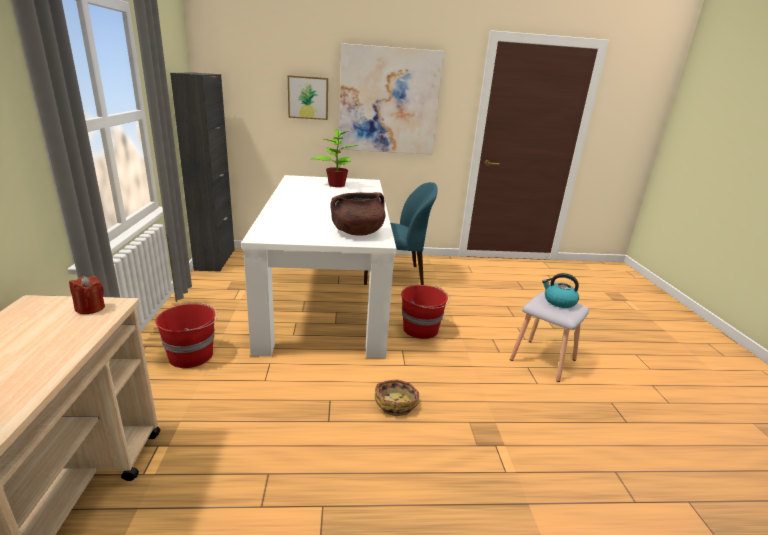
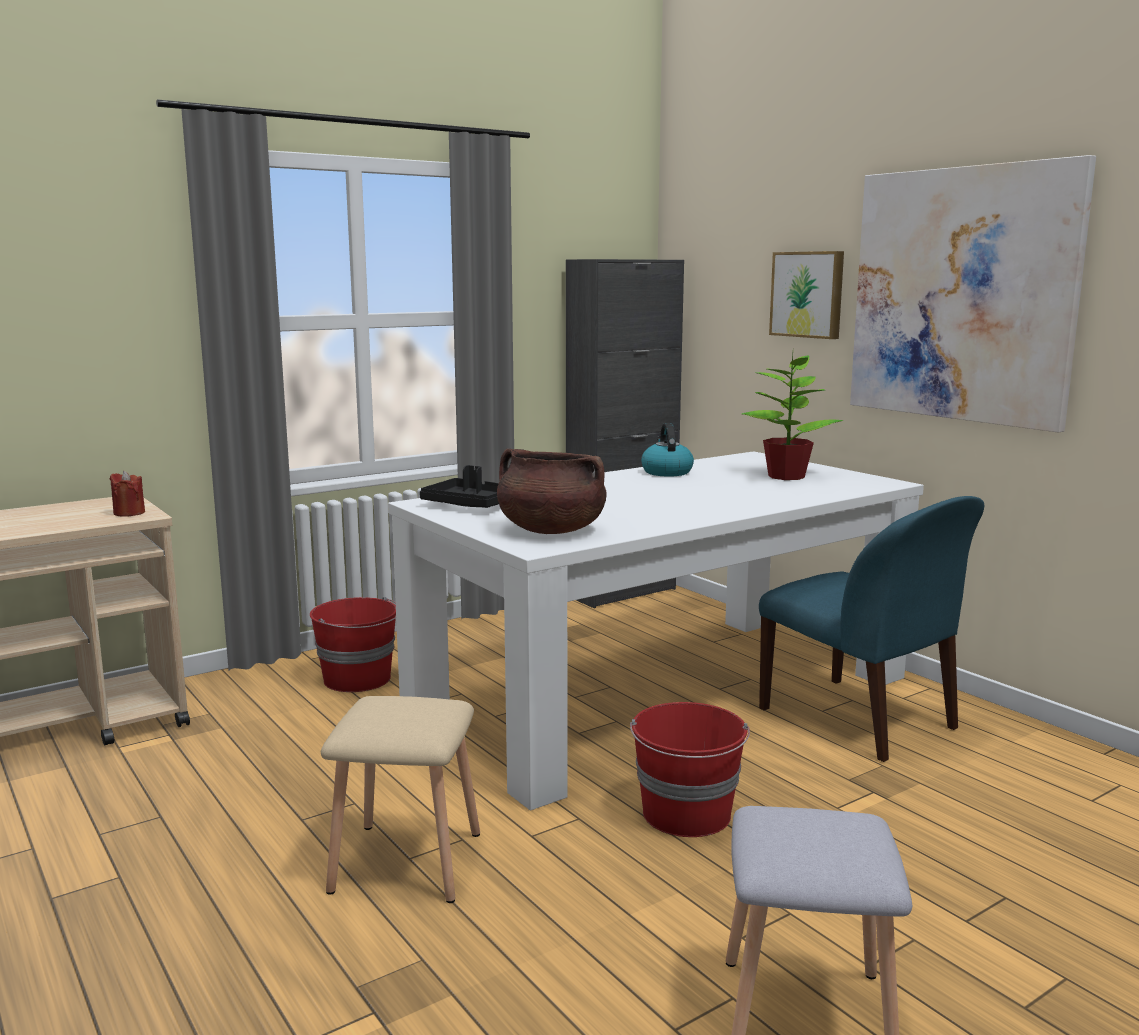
camera: 60 degrees right, 10 degrees down
basket [375,379,419,416] -> beige stool [321,696,480,903]
kettle [542,273,579,308] -> kettle moved to [641,423,694,477]
none -> black tray [420,465,499,508]

